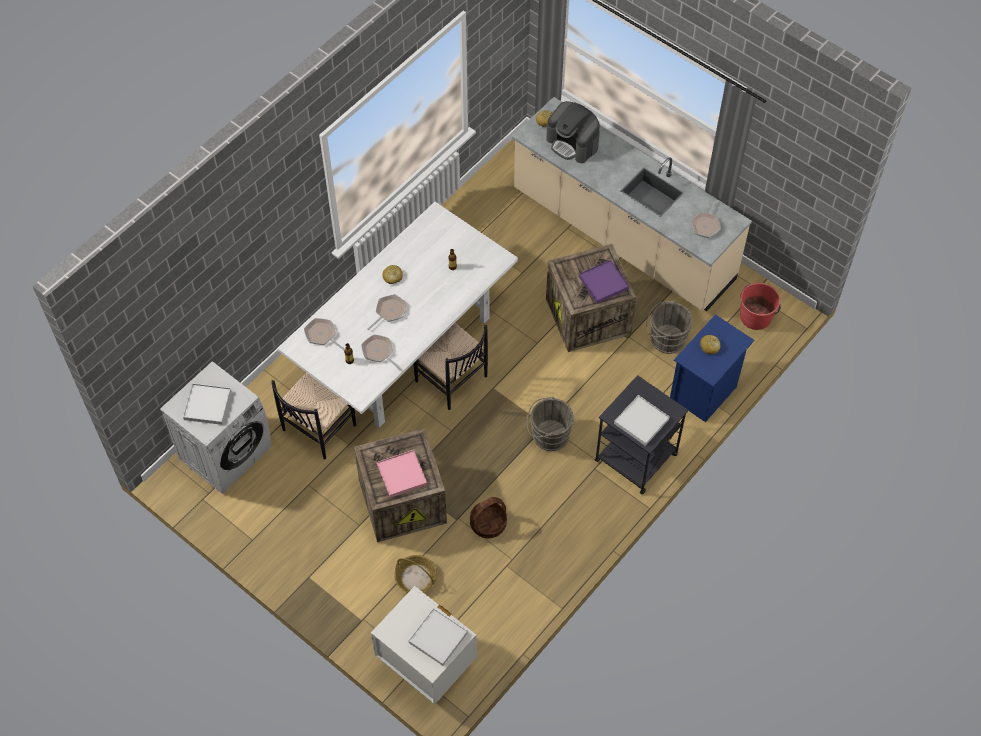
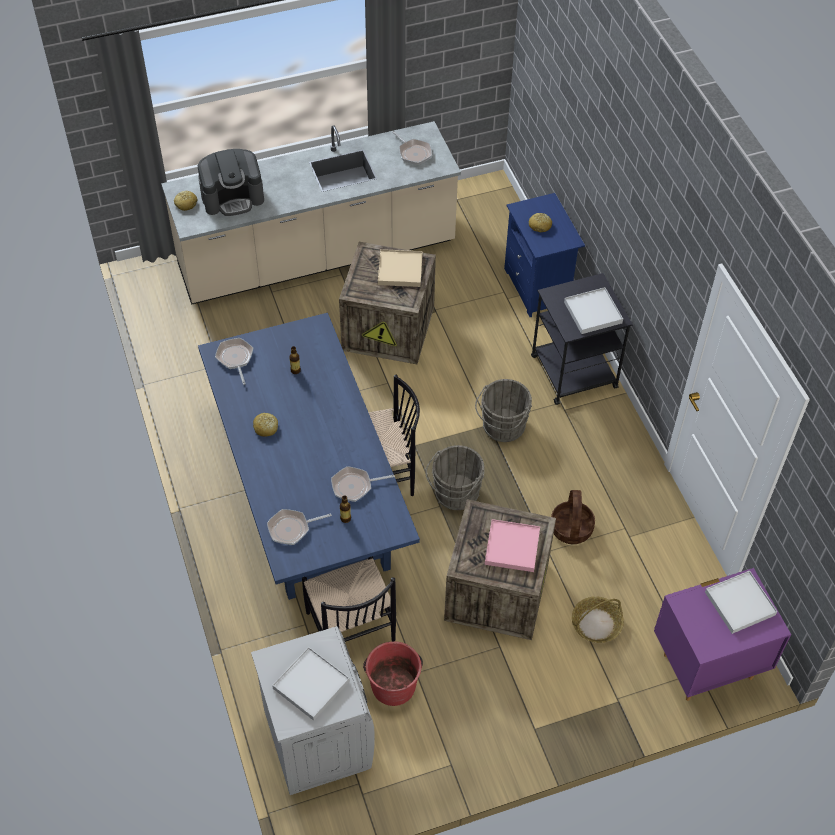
camera: 60 degrees left, 5 degrees down
white dining table [277,202,518,428] -> blue dining table [198,313,420,600]
frying pan [367,294,407,330] -> frying pan moved to [215,338,253,385]
white nightstand [371,586,477,704] -> purple nightstand [654,568,791,701]
purple tray [579,260,629,303] -> beige tray [378,249,423,287]
grey bucket [646,301,693,354] -> grey bucket moved to [426,445,484,510]
red bucket [740,283,780,330] -> red bucket moved to [363,641,423,706]

